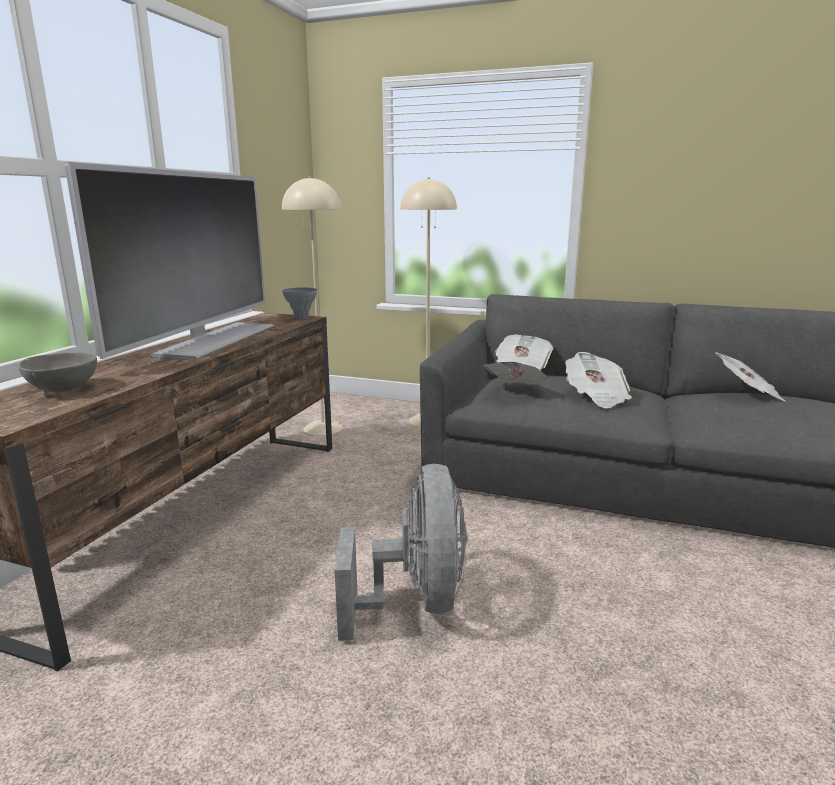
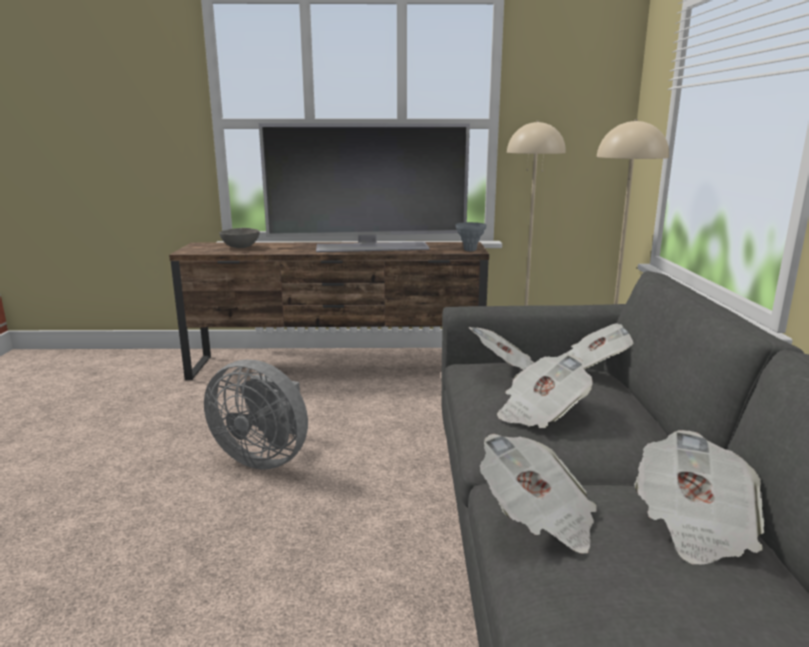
camera: 70 degrees right, 0 degrees up
grey fan [335,464,467,641] -> grey fan turned 45 degrees clockwise [204,360,308,470]
none -> newspaper [480,434,597,554]

